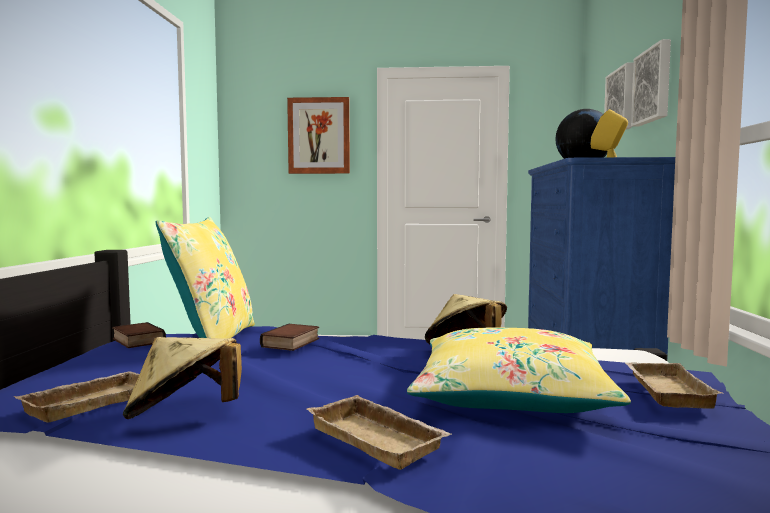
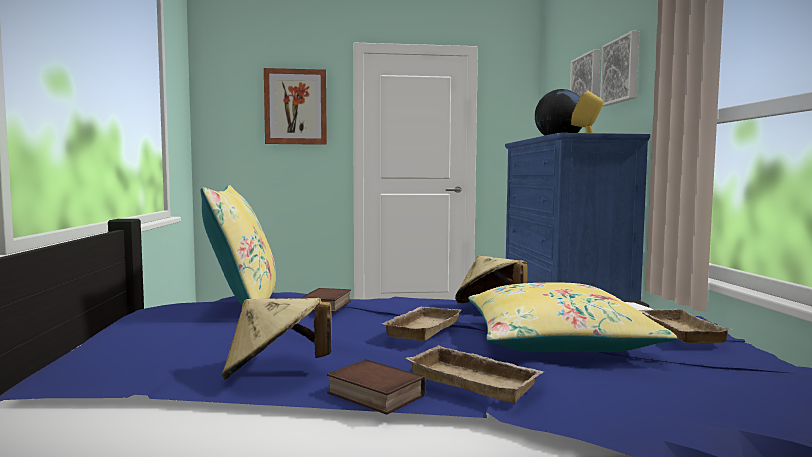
camera: 10 degrees left, 0 degrees up
beige tray [14,371,139,423] -> beige tray moved to [382,307,461,341]
book [112,322,166,348] -> book moved to [327,359,426,415]

